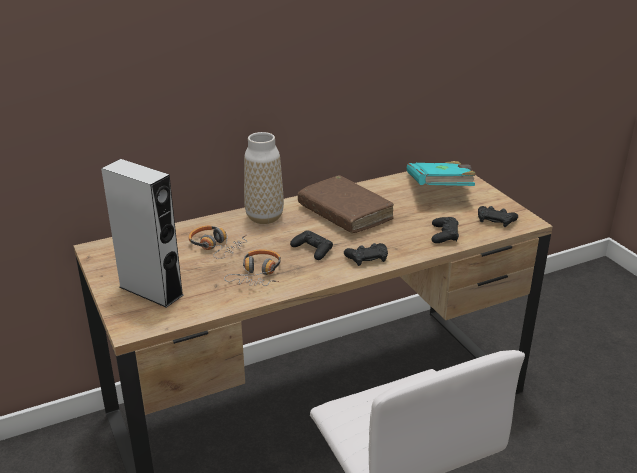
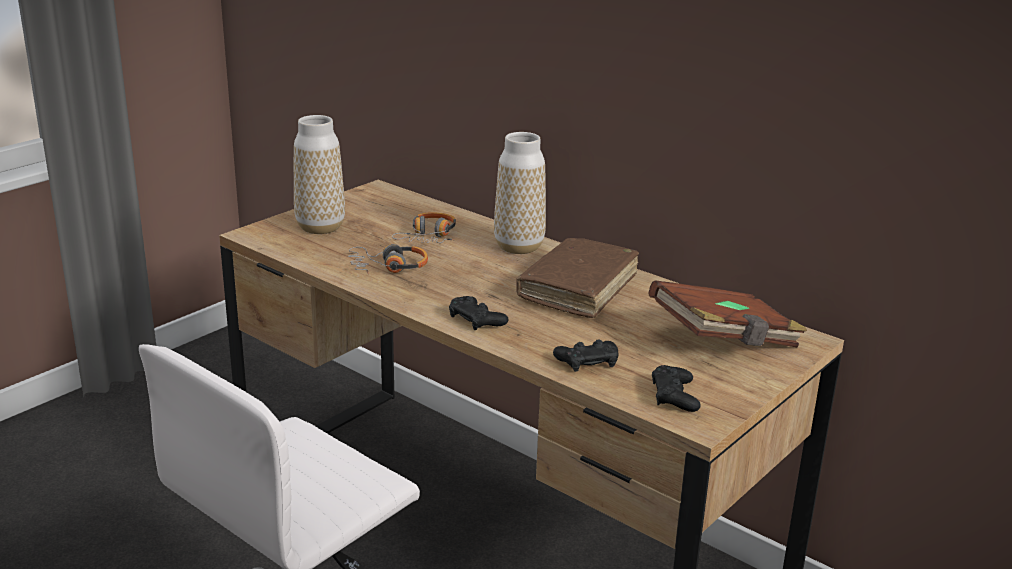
camera: 65 degrees right, 5 degrees down
grey speaker [101,159,183,308] -> vase [294,115,345,234]
black game controller [290,231,333,260] -> none
turquoise book [407,161,476,186] -> brown book [649,280,807,348]

